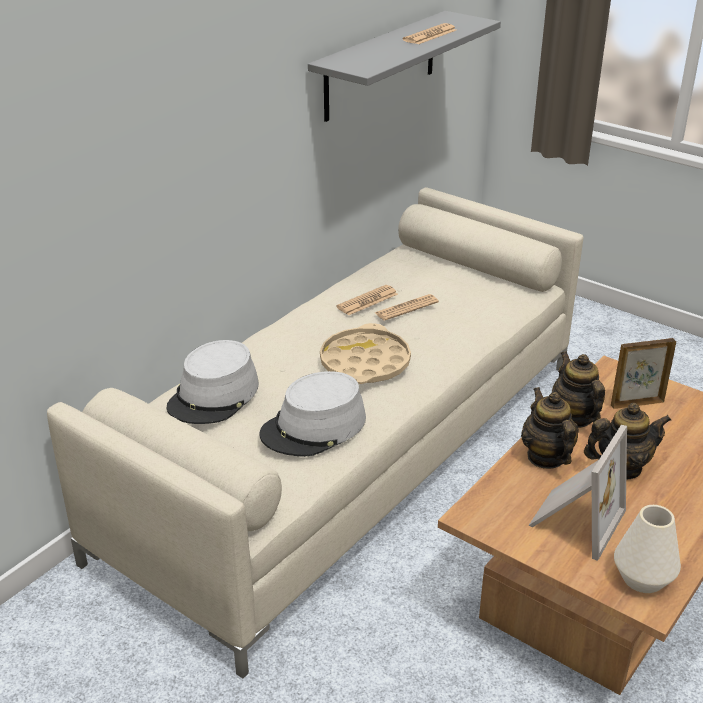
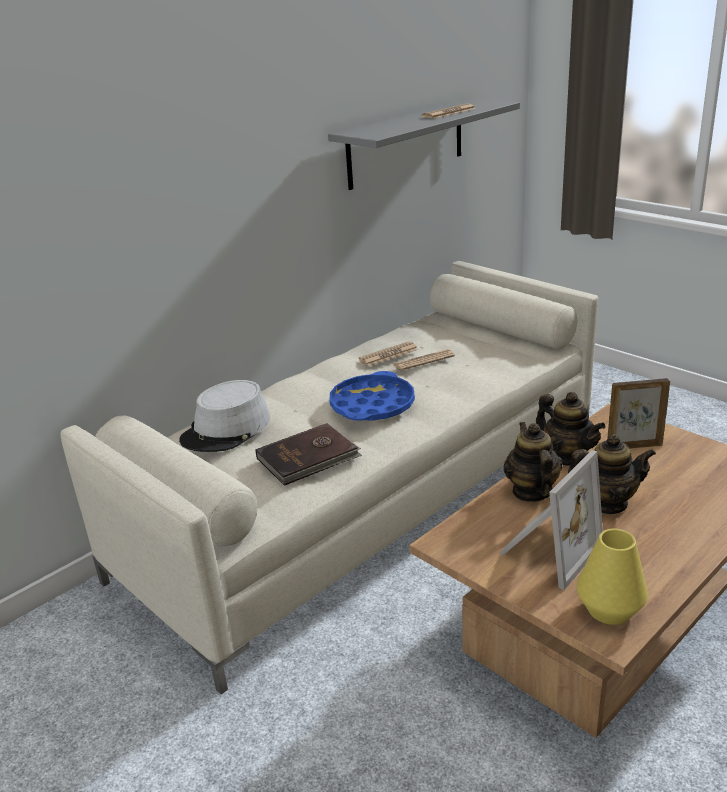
camera: 10 degrees right, 5 degrees down
grey hat [259,371,366,457] -> brown book [255,423,362,486]
beige tray [320,323,411,384] -> blue tray [330,371,415,421]
teapot [552,352,605,428] -> teapot turned 150 degrees clockwise [536,392,606,466]
white vase [614,505,681,593] -> yellow vase [577,529,648,625]

